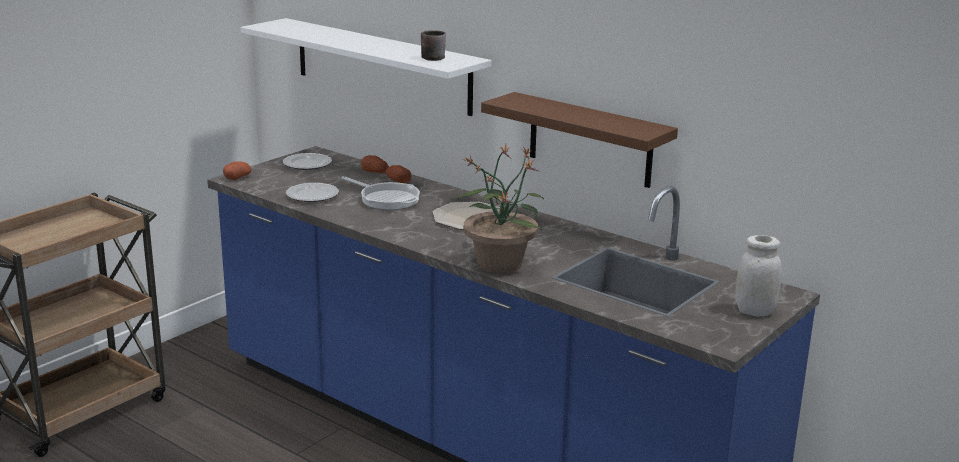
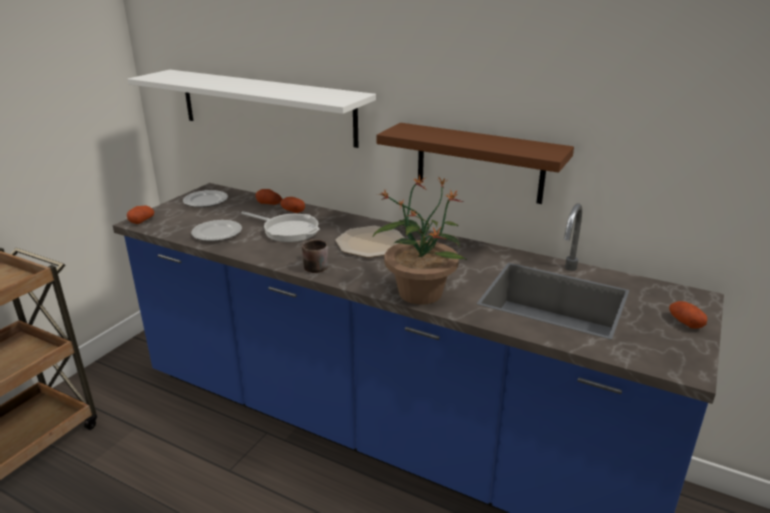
camera: 10 degrees left, 5 degrees up
brown mug [421,30,446,61] -> brown mug moved to [302,239,328,273]
white jar [736,235,782,317] -> potato [669,301,707,329]

